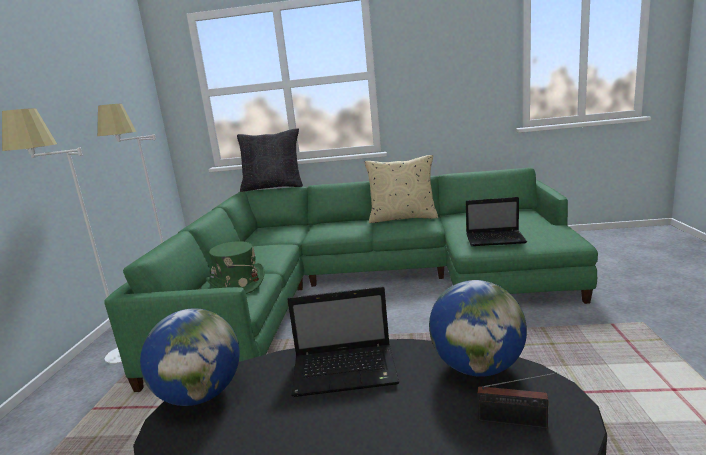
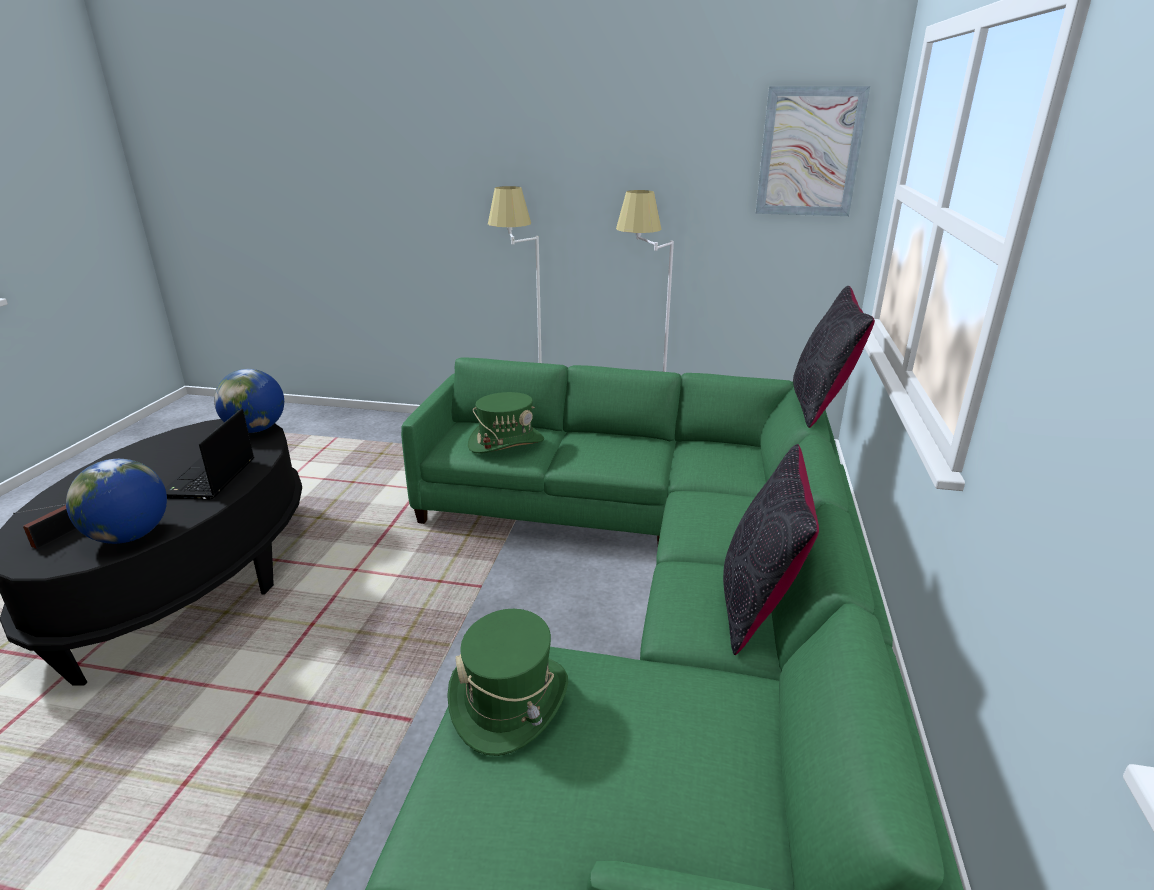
camera: 95 degrees right, 10 degrees up
beige pillow [365,155,438,223] -> black pillow [723,444,819,655]
laptop [466,197,527,246] -> green hat [447,609,568,756]
none -> picture [755,86,870,216]

